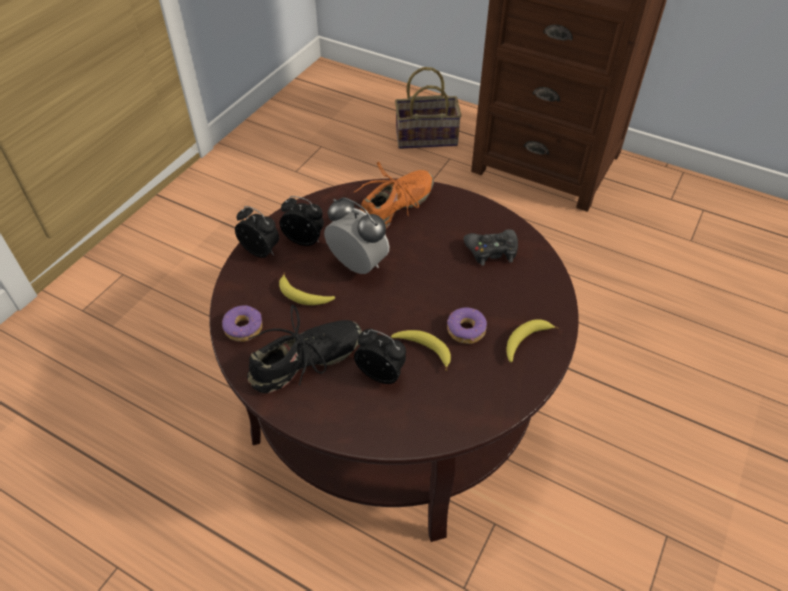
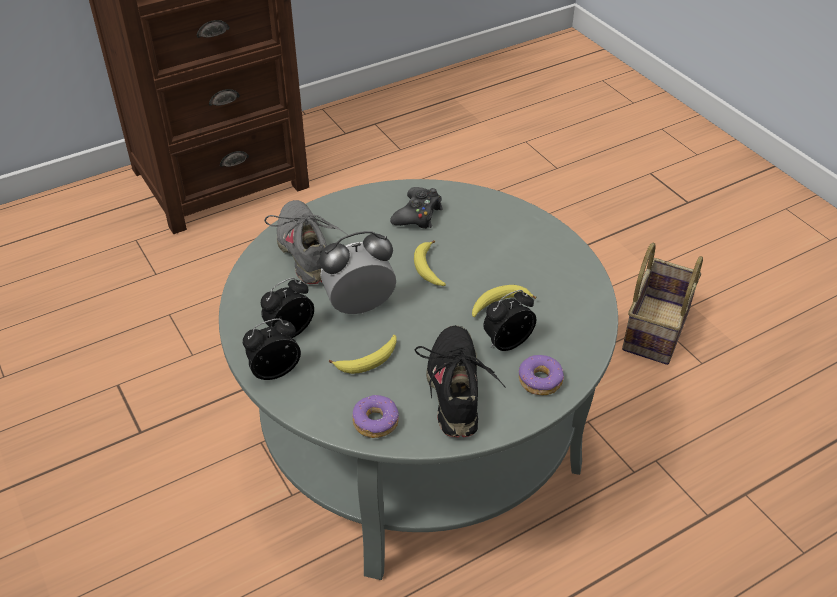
camera: 60 degrees left, 5 degrees down
brown coffee table [209,178,579,542] -> grey coffee table [219,179,618,580]
orange shoe [354,162,434,229] -> grey shoe [264,200,348,284]
basket [395,67,462,149] -> basket moved to [622,243,703,365]
donut [447,307,487,344] -> donut moved to [519,355,564,395]
banana [507,319,559,362] -> banana moved to [414,240,446,286]

